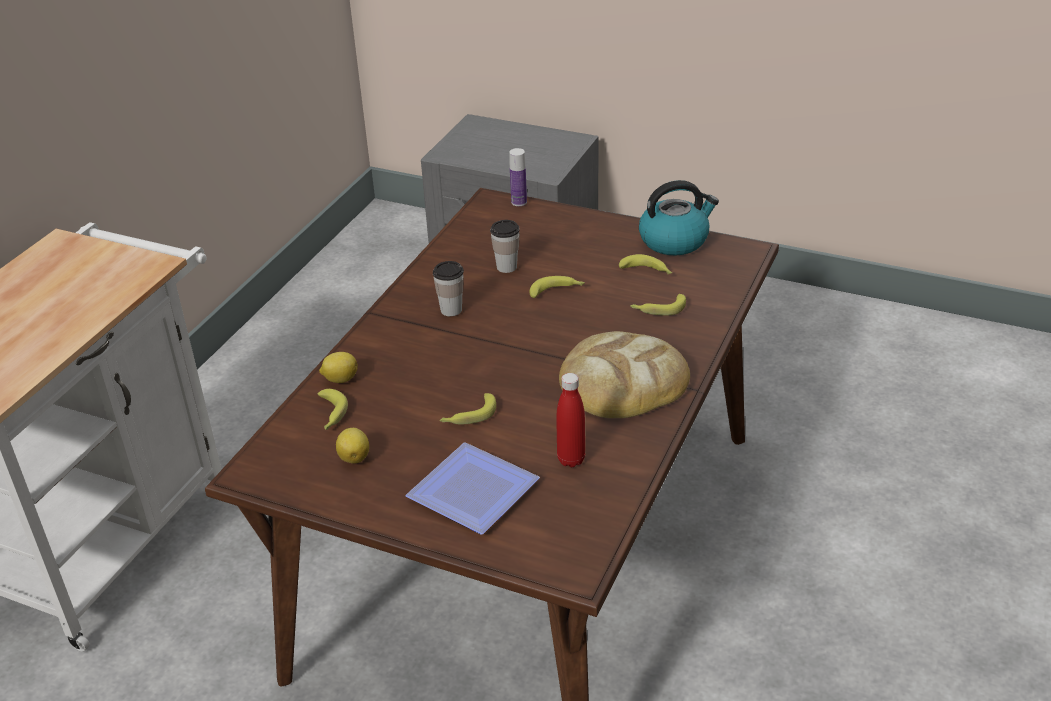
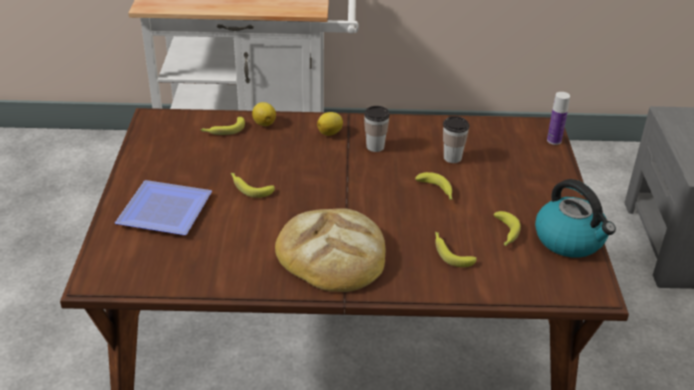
camera: 65 degrees right, 0 degrees up
lemon [336,428,369,464] -> lemon moved to [317,112,343,136]
red bottle [556,373,585,467] -> none

